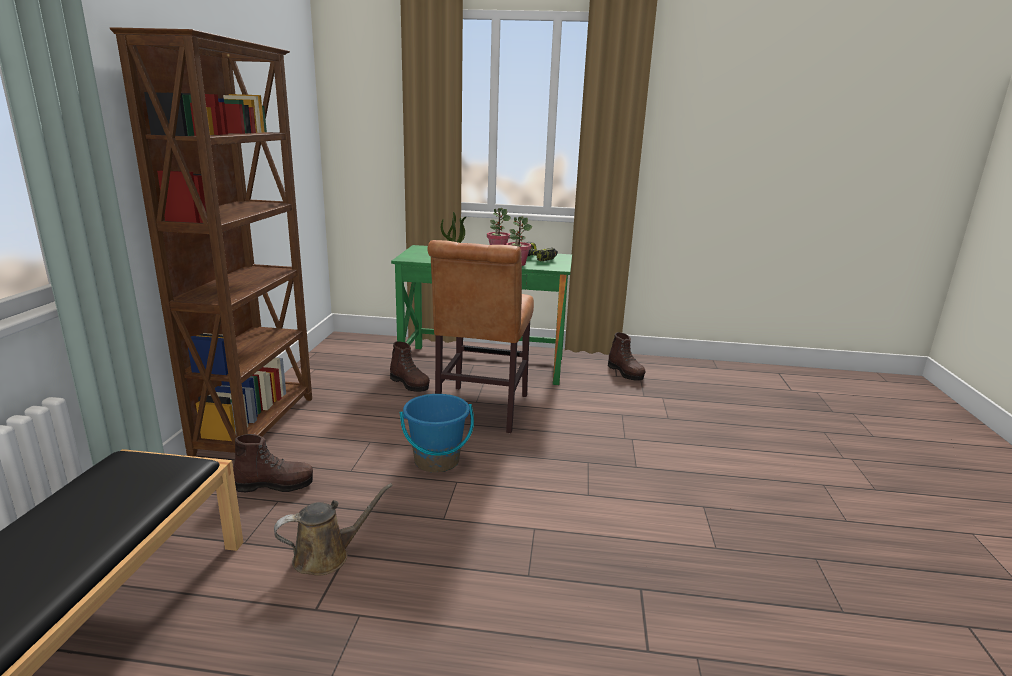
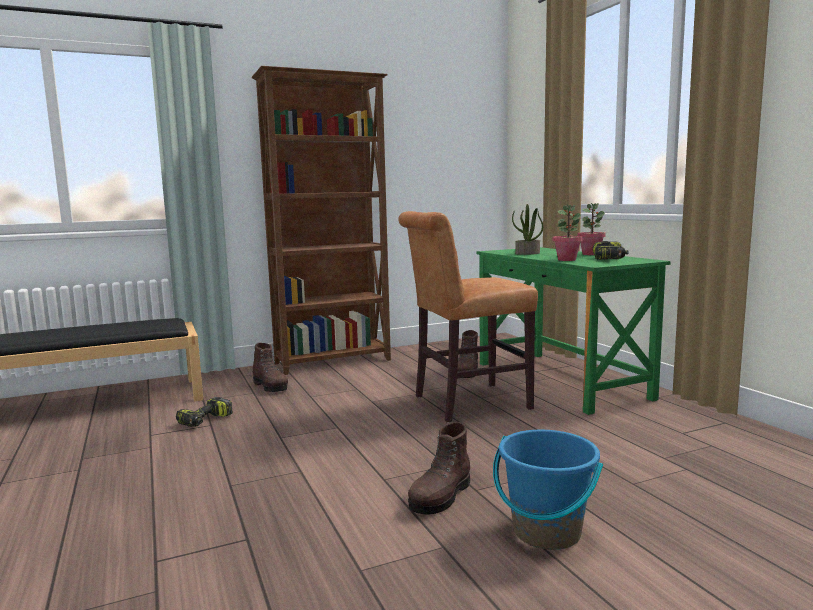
camera: 60 degrees right, 10 degrees down
brown watering can [274,483,393,576] -> power drill [176,397,233,427]
blue bucket [400,394,474,473] -> blue bucket moved to [493,430,603,550]
brown boot [608,332,646,381] -> brown boot moved to [408,422,470,515]

